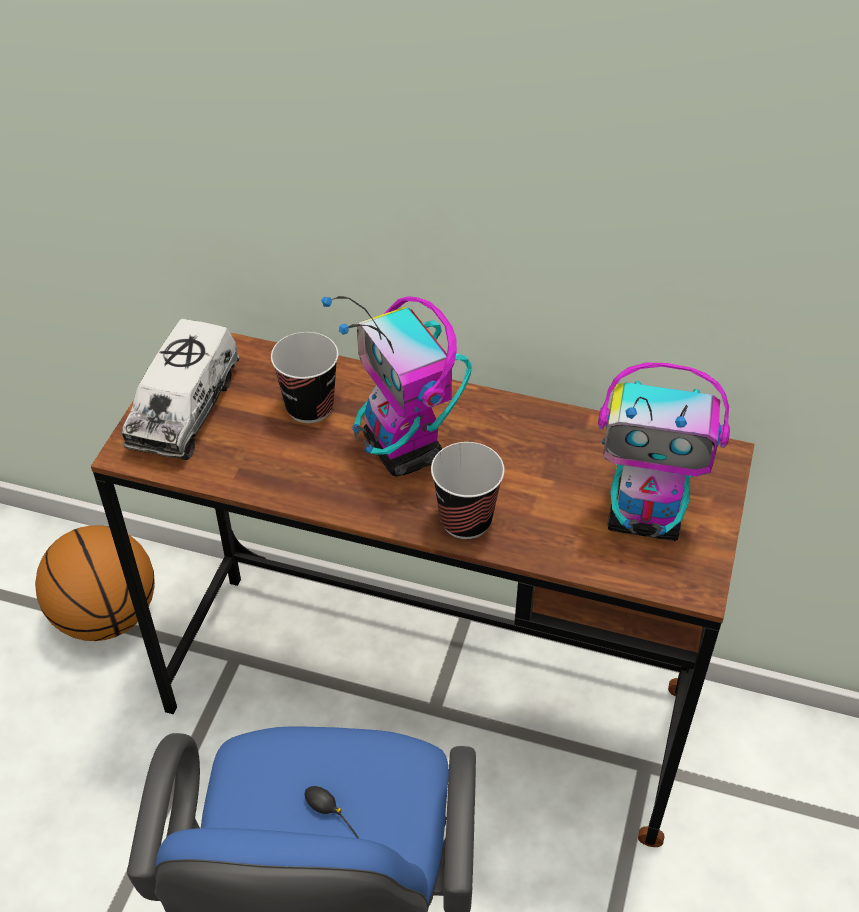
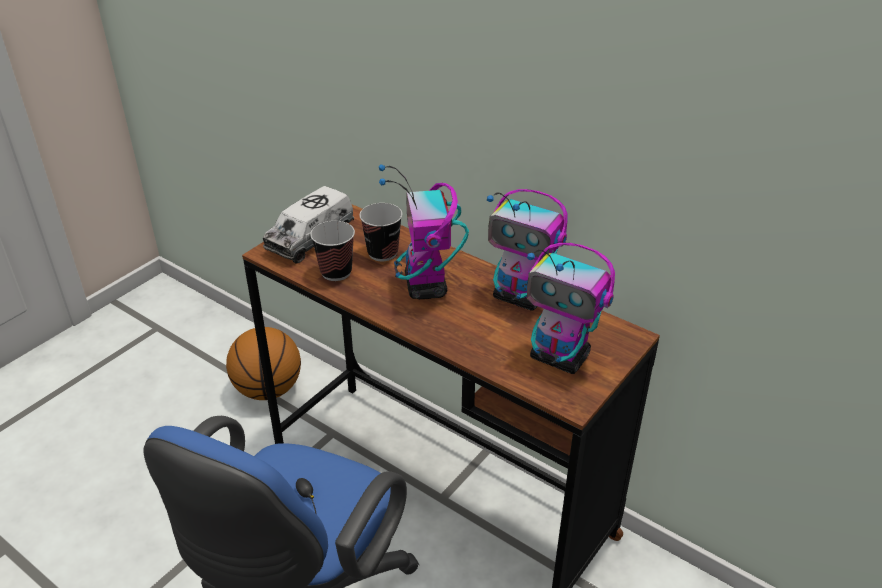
camera: 20 degrees right, 10 degrees down
cup [431,442,505,539] -> cup moved to [310,221,355,281]
none -> toy robot [487,189,568,311]

